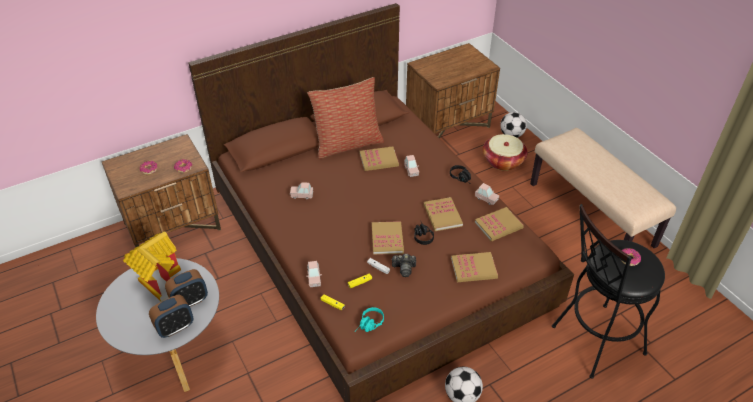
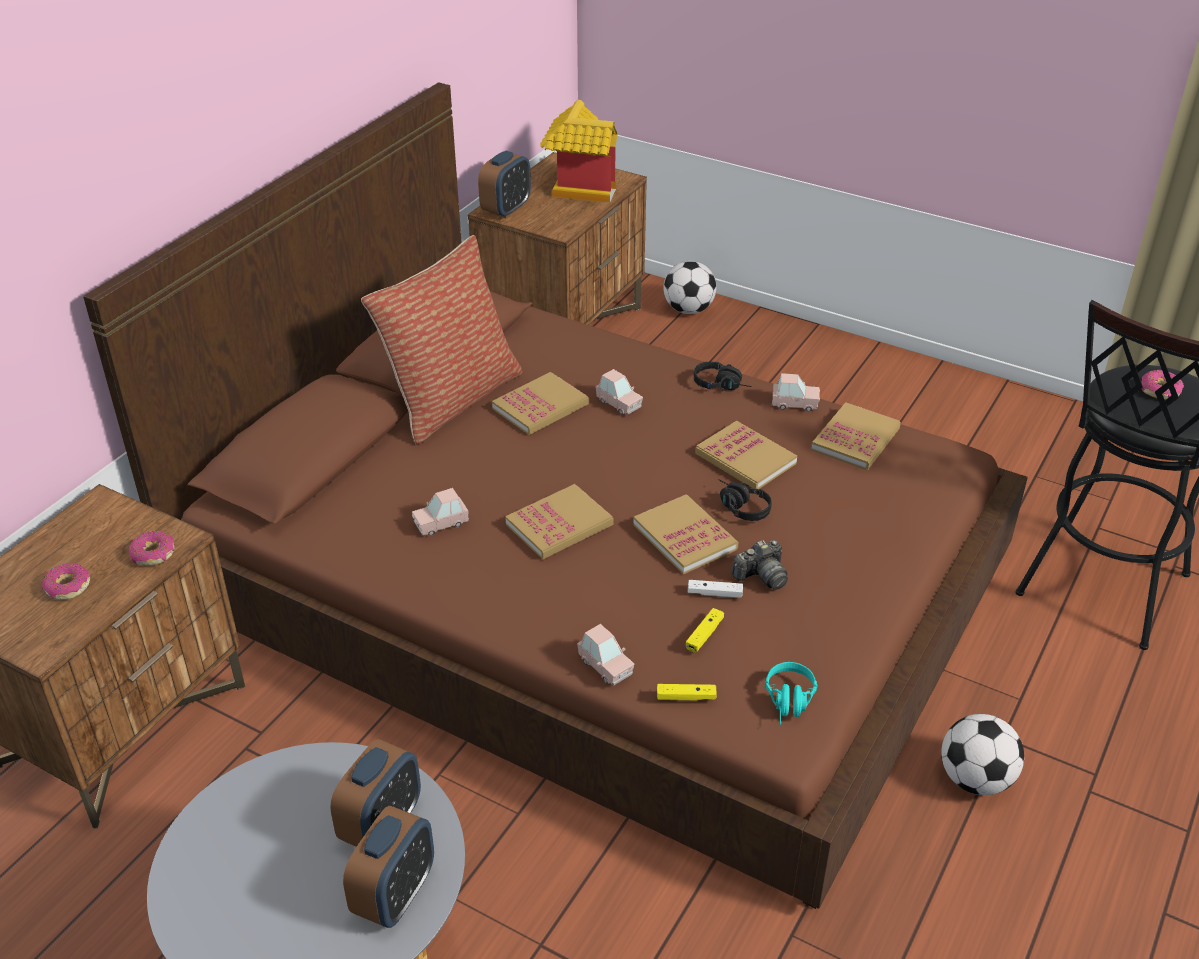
camera: 30 degrees left, 5 degrees down
toy house [123,231,181,301] -> toy house moved to [540,100,618,203]
book [451,252,498,282] -> book moved to [505,484,614,560]
basket [483,134,528,171] -> none
beige bench [530,128,676,249] -> none
none -> alarm clock [478,151,531,218]

